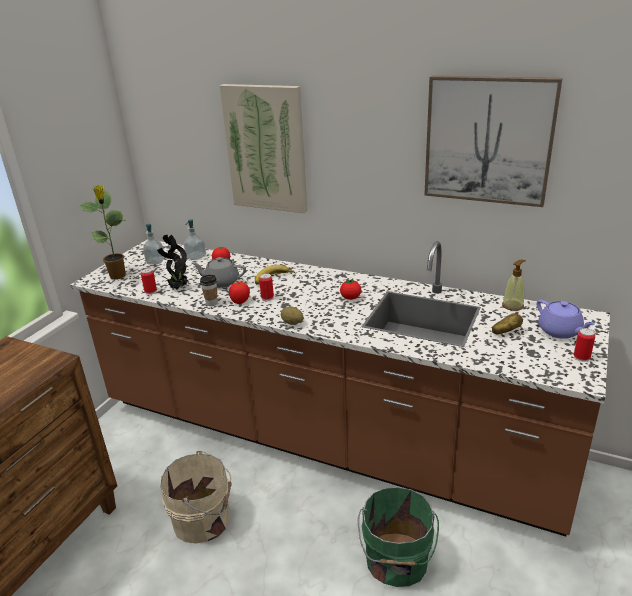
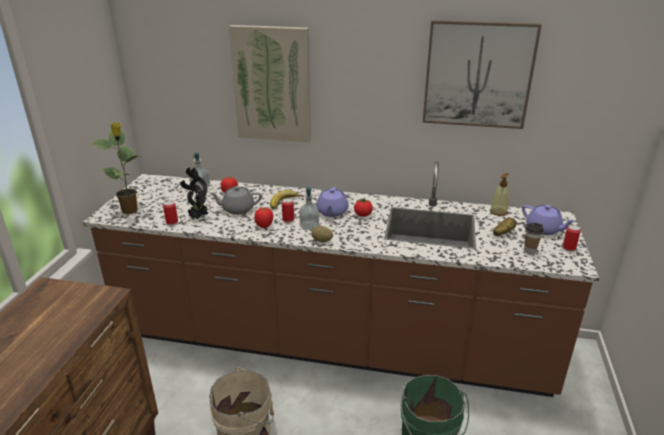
camera: 15 degrees left, 0 degrees up
soap dispenser [143,224,165,264] -> soap dispenser moved to [299,187,319,230]
cup [200,275,218,306] -> cup moved to [524,223,543,255]
none -> purple teapot [316,187,349,217]

